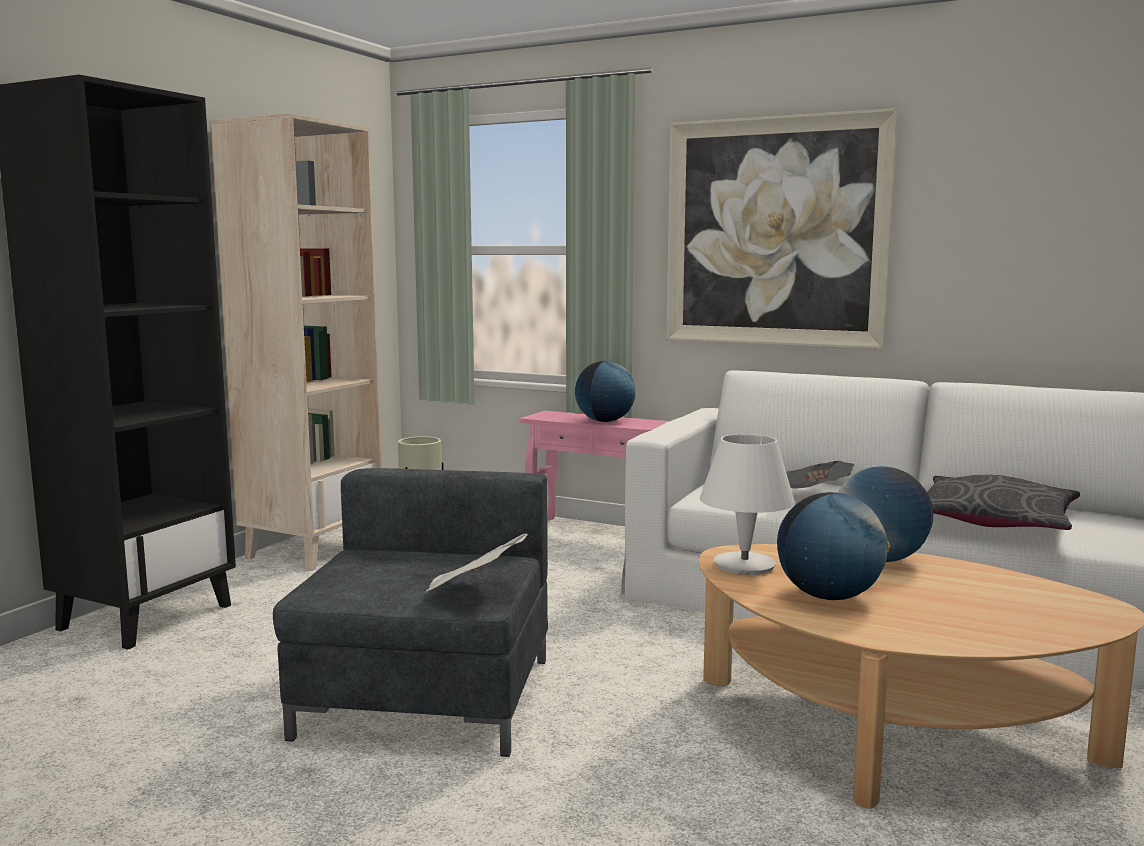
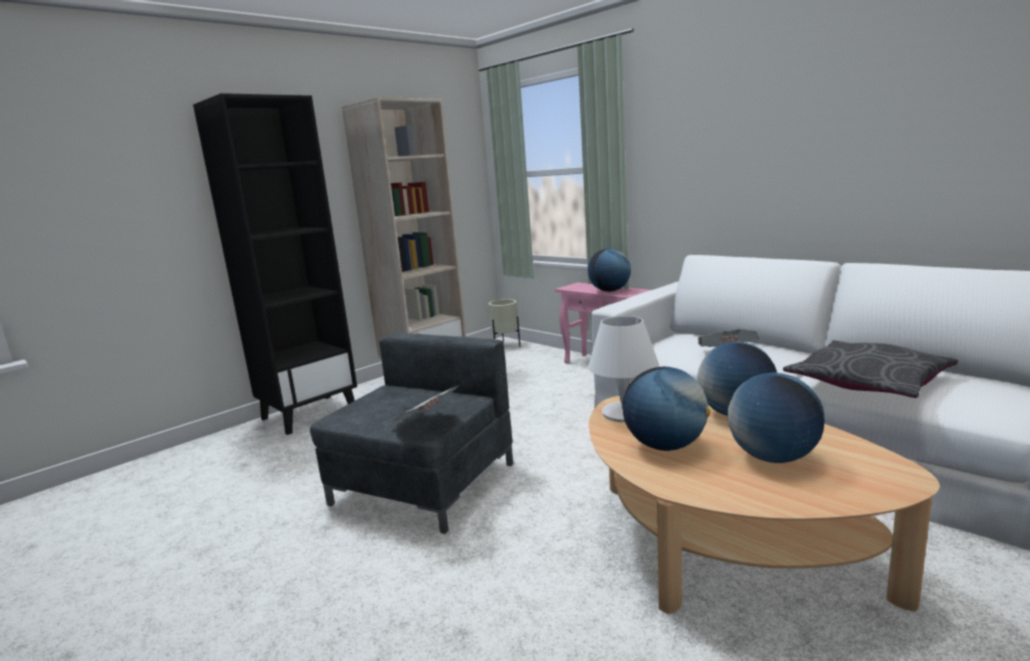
camera: 20 degrees right, 5 degrees up
picture [666,108,899,349] -> none
none -> globe [727,373,824,463]

